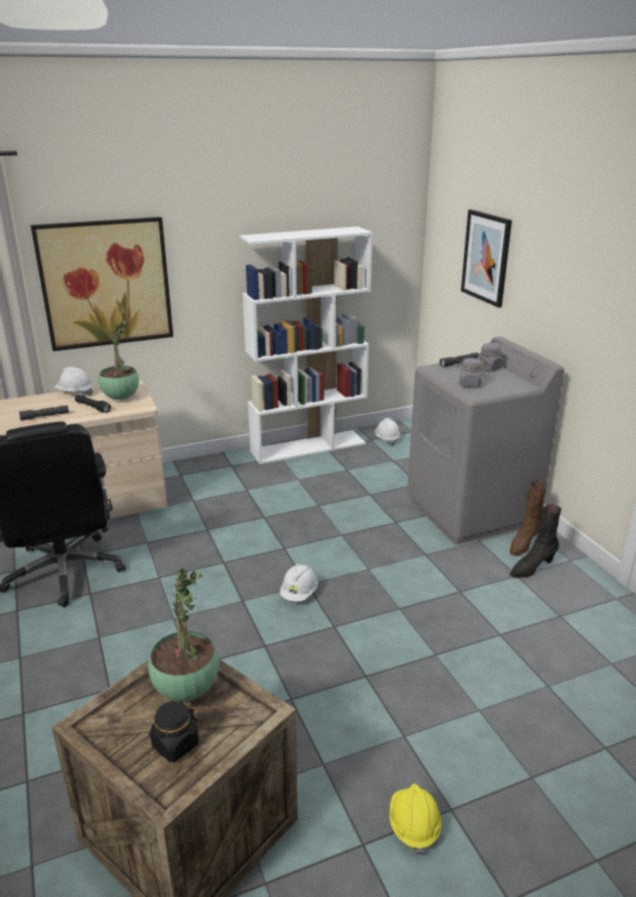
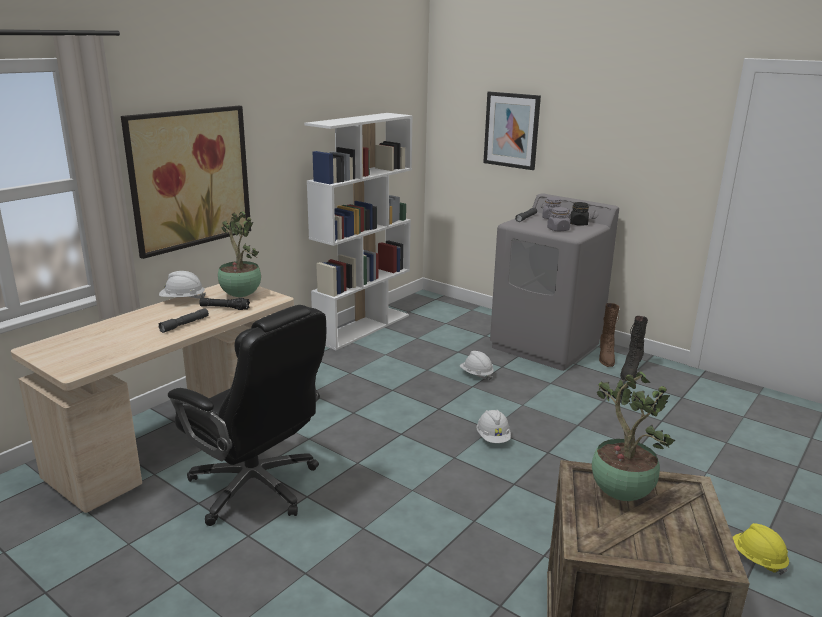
camera: 30 degrees left, 5 degrees down
black jar [149,700,199,762] -> black jar moved to [570,202,589,226]
white hard hat [375,418,400,445] -> white hard hat moved to [460,351,494,381]

